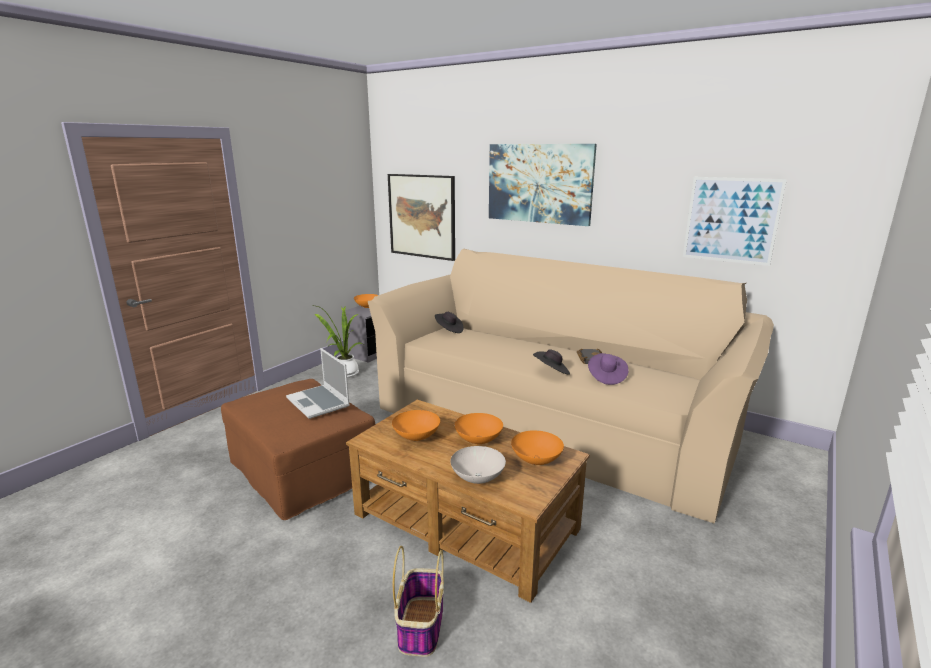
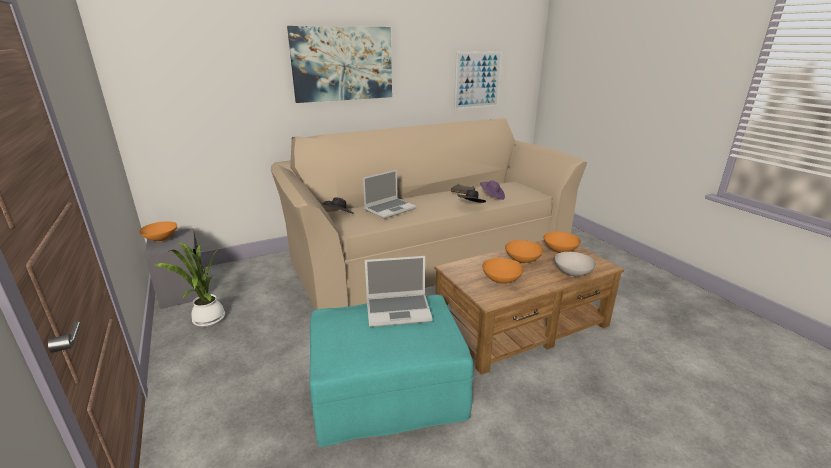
camera: 60 degrees left, 5 degrees up
brown ottoman [221,379,375,520] -> turquoise ottoman [309,295,473,447]
picture [388,174,455,261] -> none
basket [393,546,444,657] -> none
none -> laptop [363,170,417,219]

